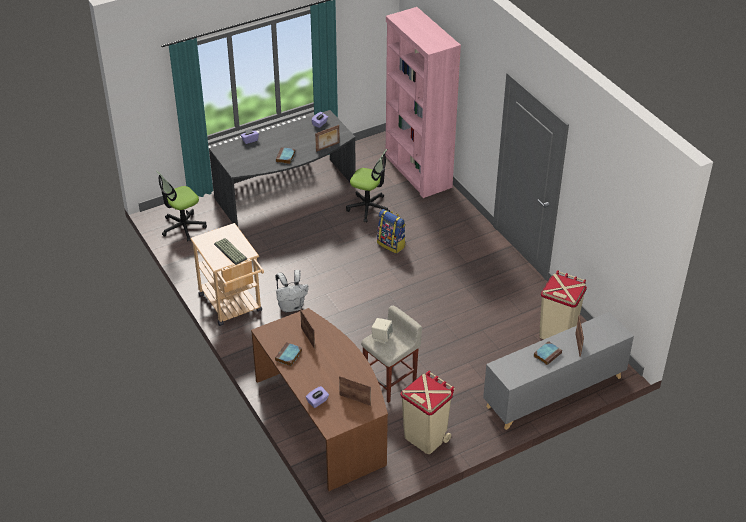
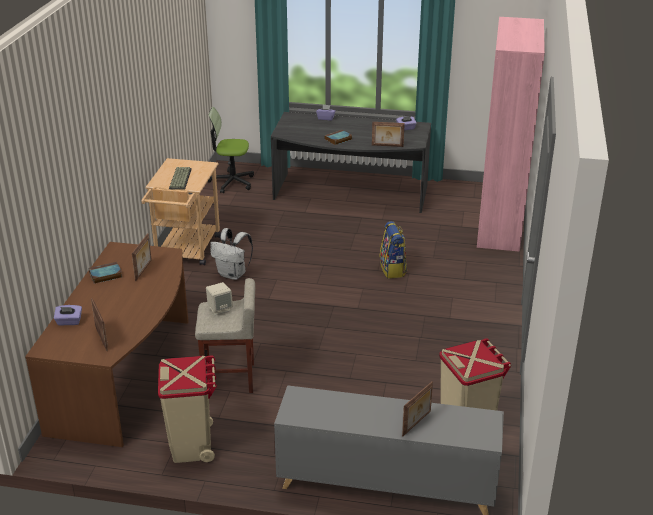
camera: 40 degrees right, 10 degrees down
office chair [346,149,390,222] -> none
book [533,341,562,365] -> none

